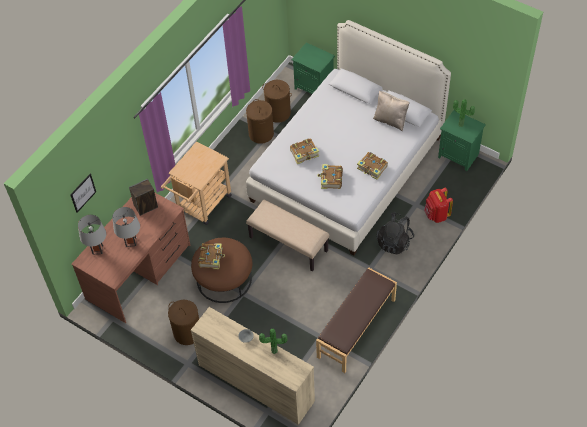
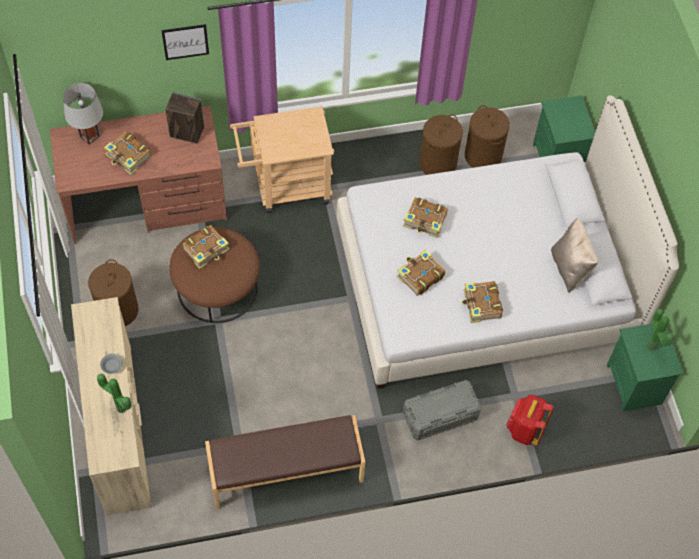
camera: 40 degrees right, 5 degrees up
picture [70,174,96,213] -> picture moved to [161,24,209,60]
grey table lamp [112,207,140,247] -> book [104,131,152,175]
beige bench [246,200,329,272] -> none
black backpack [376,212,414,255] -> grey storage box [403,380,481,440]

